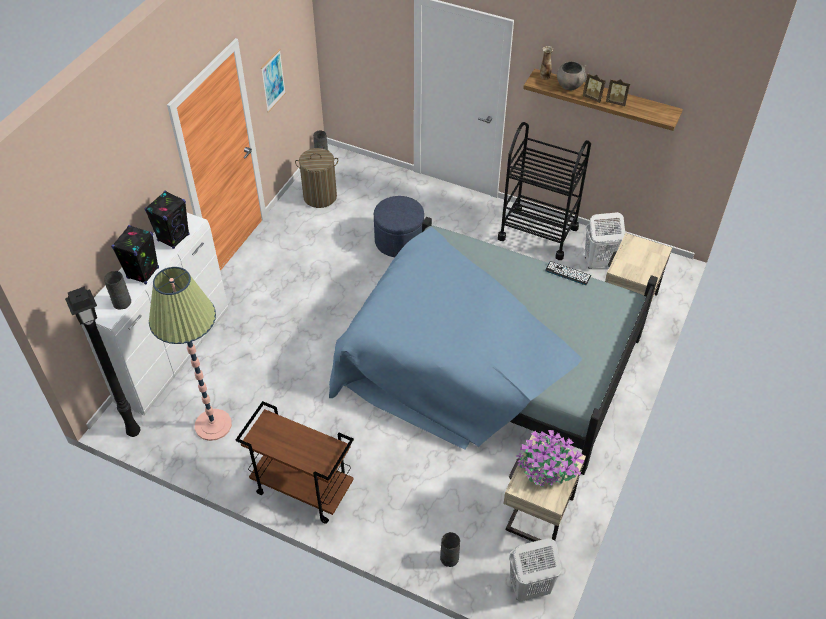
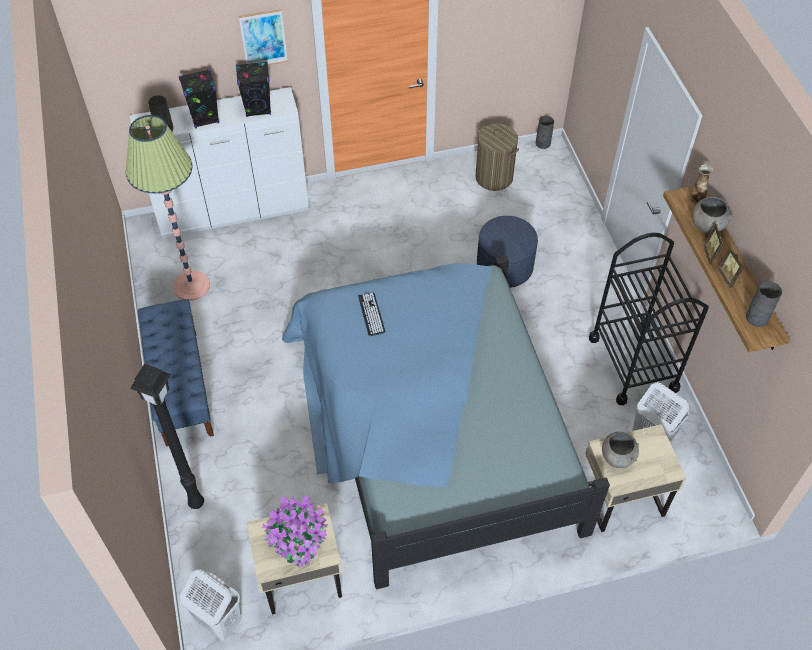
camera: 50 degrees right, 5 degrees up
black floor lamp [65,287,140,437] -> black floor lamp moved to [130,364,204,509]
brown cart [236,401,354,524] -> blue bench [138,299,214,446]
picture [261,49,286,112] -> picture moved to [239,9,288,65]
grey vase [440,532,460,567] -> grey vase moved to [746,281,782,327]
keyboard [545,261,591,285] -> keyboard moved to [358,293,385,336]
none -> grey bowl [602,432,639,468]

